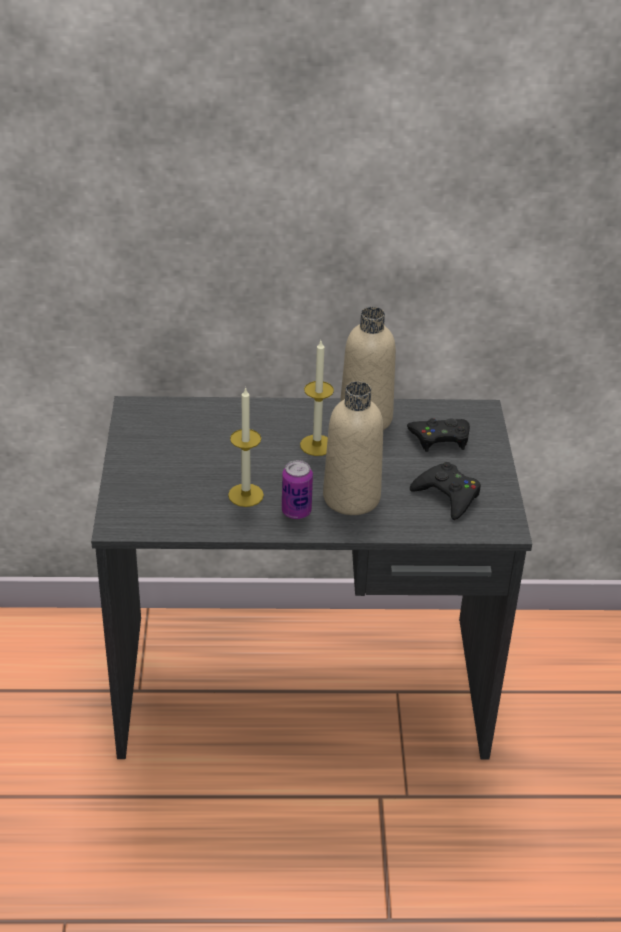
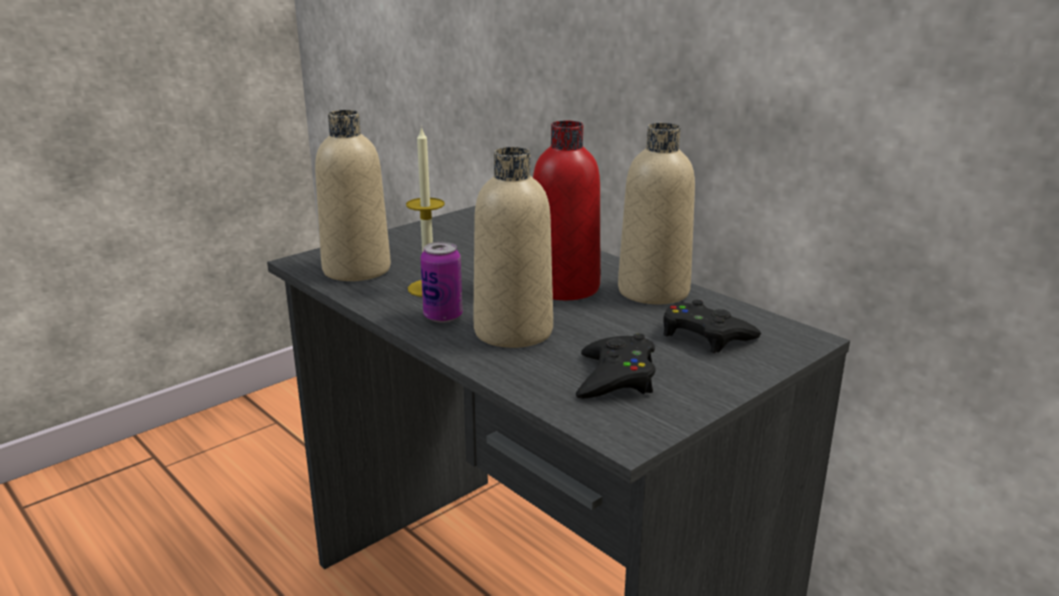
camera: 50 degrees right, 15 degrees down
candle [300,341,334,456] -> red bottle [533,121,600,300]
none -> beige bottle [315,110,391,281]

